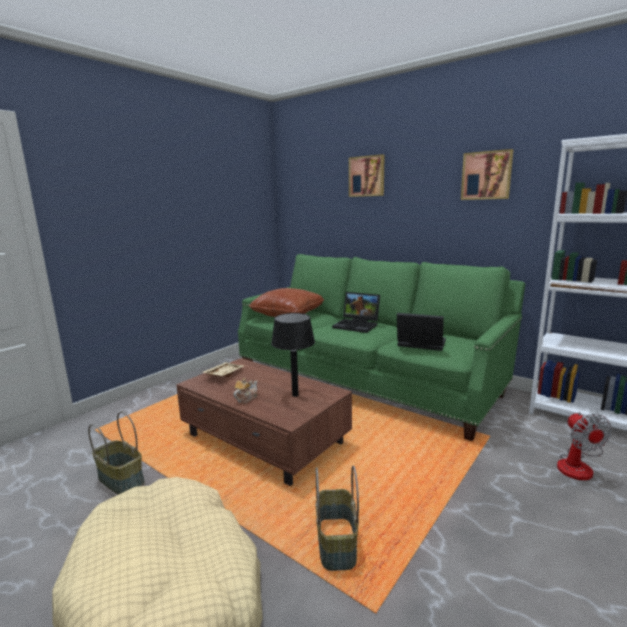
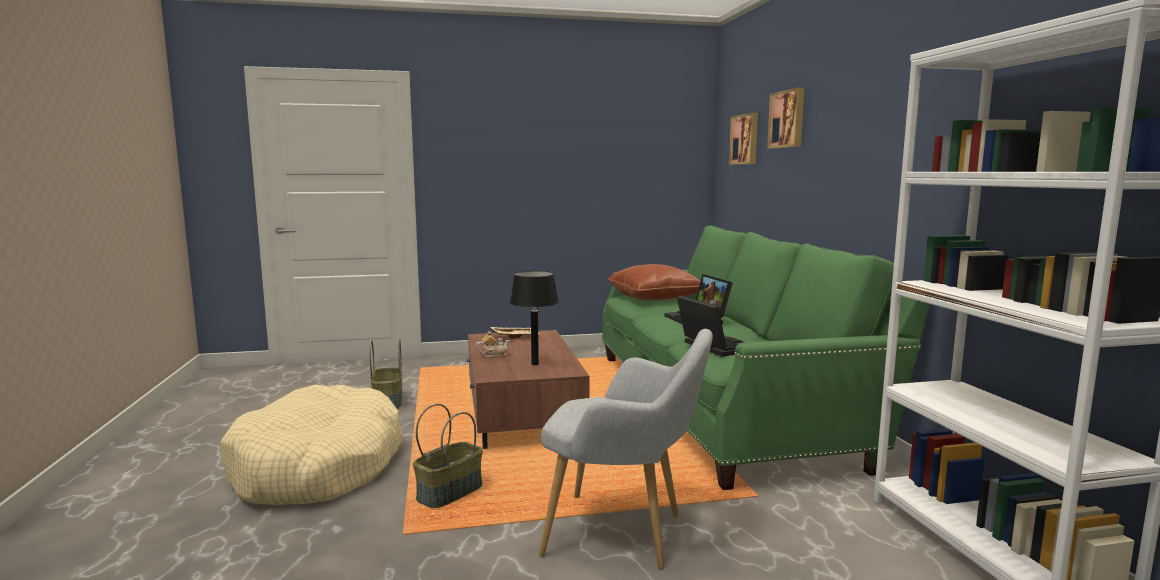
camera: 40 degrees right, 5 degrees down
picture [461,149,514,200] -> picture moved to [729,113,758,165]
fan [557,412,612,480] -> none
none -> grey armchair [539,329,713,569]

